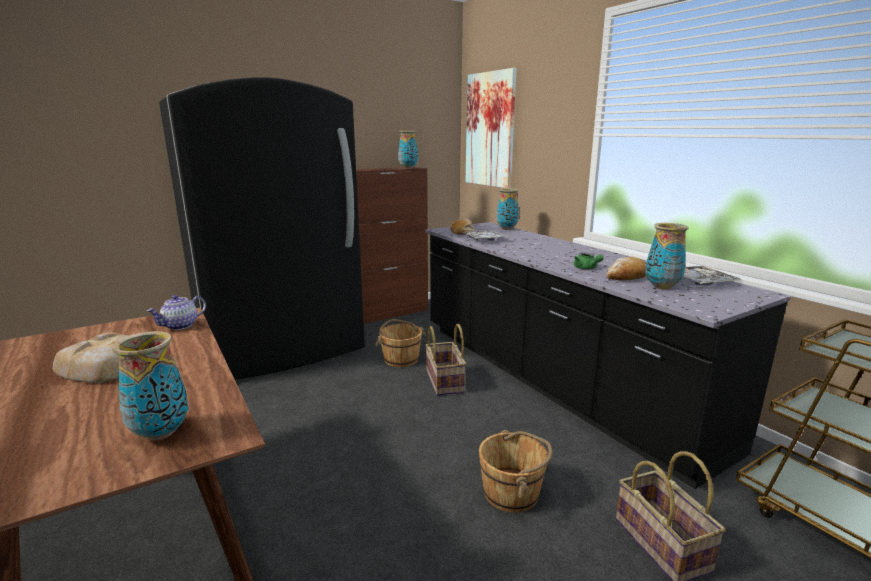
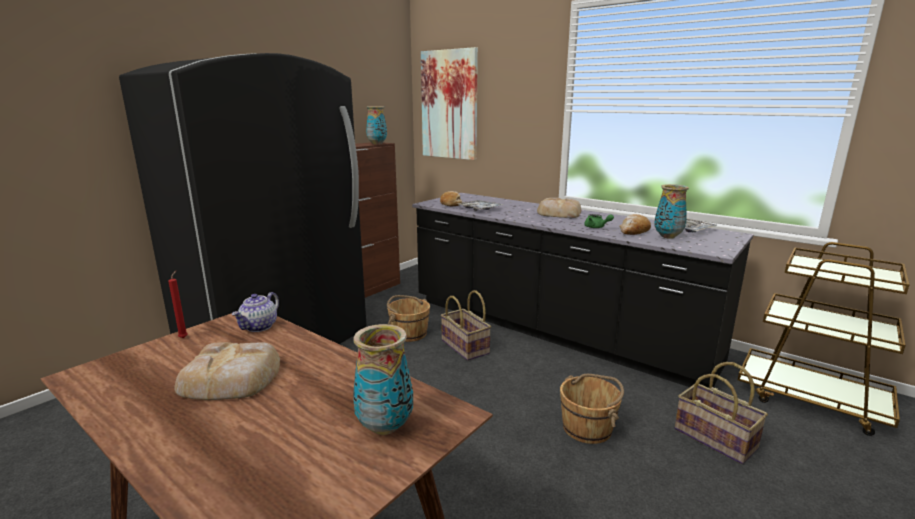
camera: 20 degrees left, 0 degrees up
vase [496,188,519,230] -> none
none -> red candle [168,271,188,338]
none -> bread [537,198,581,218]

